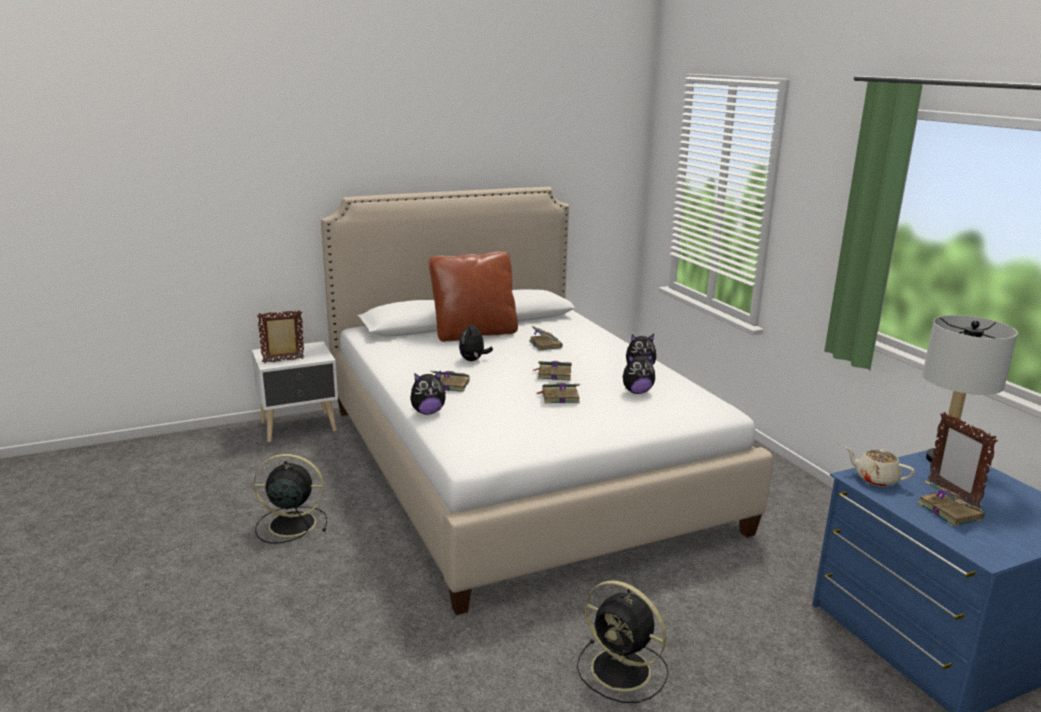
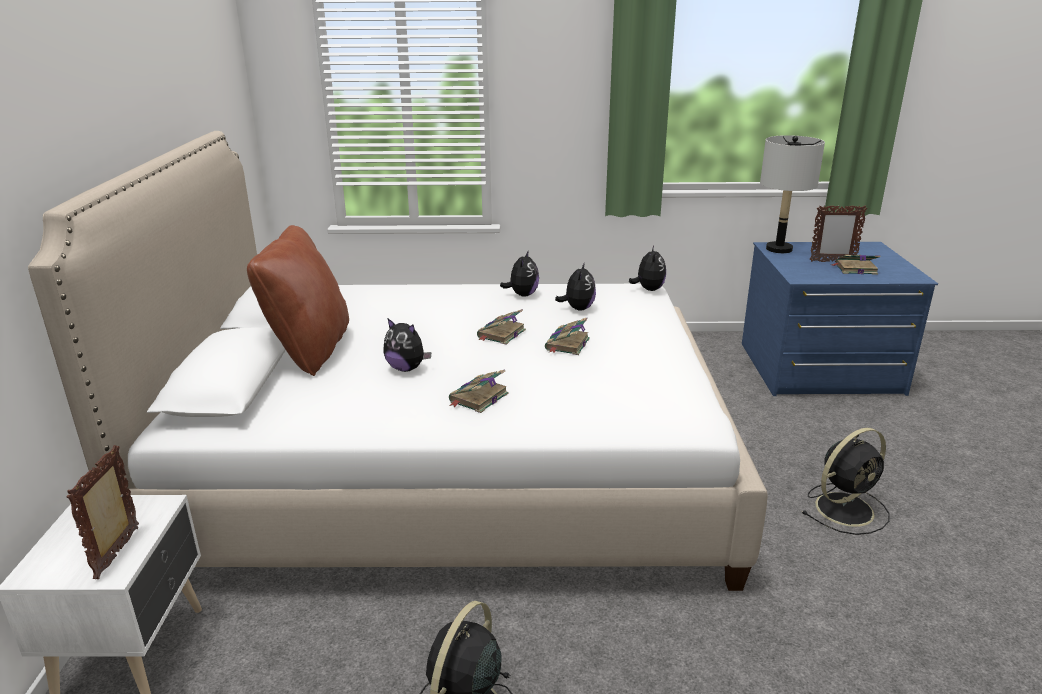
camera: 65 degrees left, 5 degrees up
plush toy [410,371,446,415] -> plush toy moved to [629,246,666,291]
book [529,326,563,351] -> none
beige teapot [844,446,915,487] -> none

